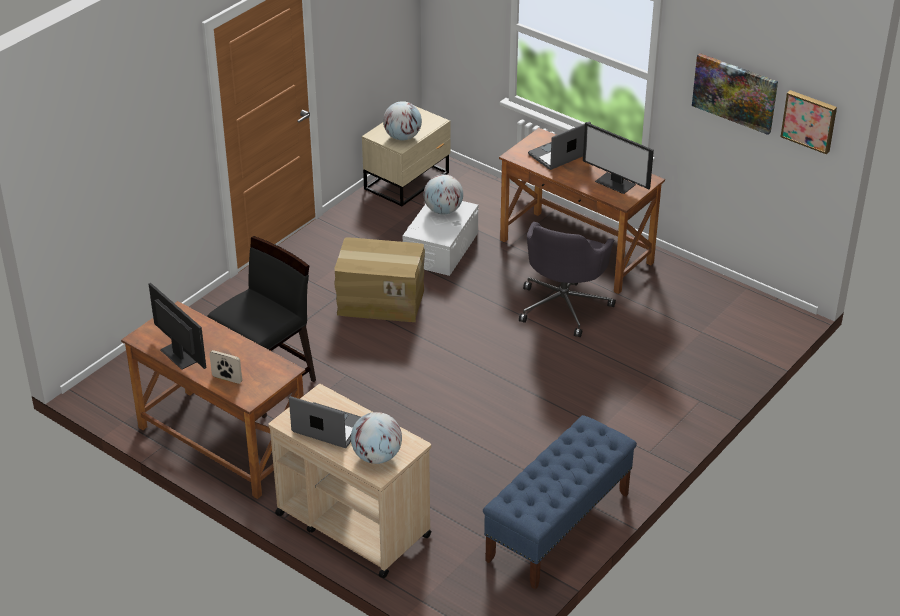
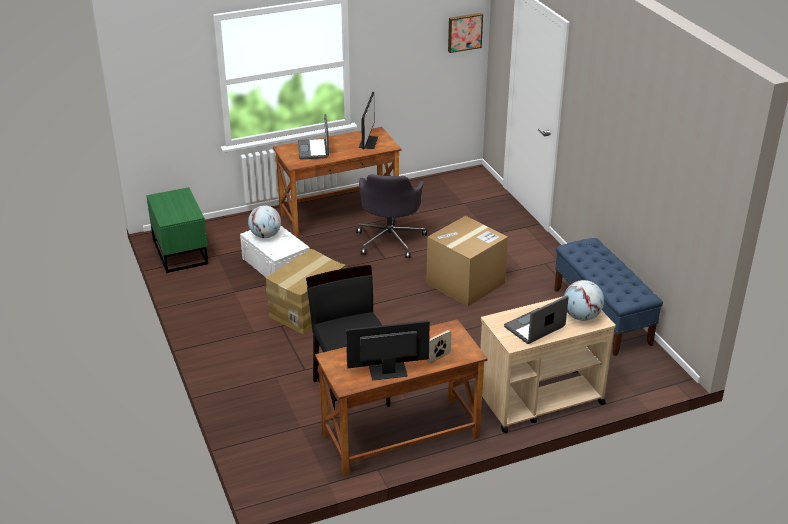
camera: 60 degrees left, 5 degrees down
beige nightstand [362,106,450,206] -> green nightstand [146,187,208,273]
globe [383,101,422,140] -> none
grey office chair [519,222,616,337] -> grey office chair turned 45 degrees clockwise [356,174,427,258]
monitor [583,122,654,194] -> monitor turned 60 degrees counterclockwise [359,92,379,149]
picture [692,53,778,135] -> none
none -> cardboard box [426,216,508,306]

